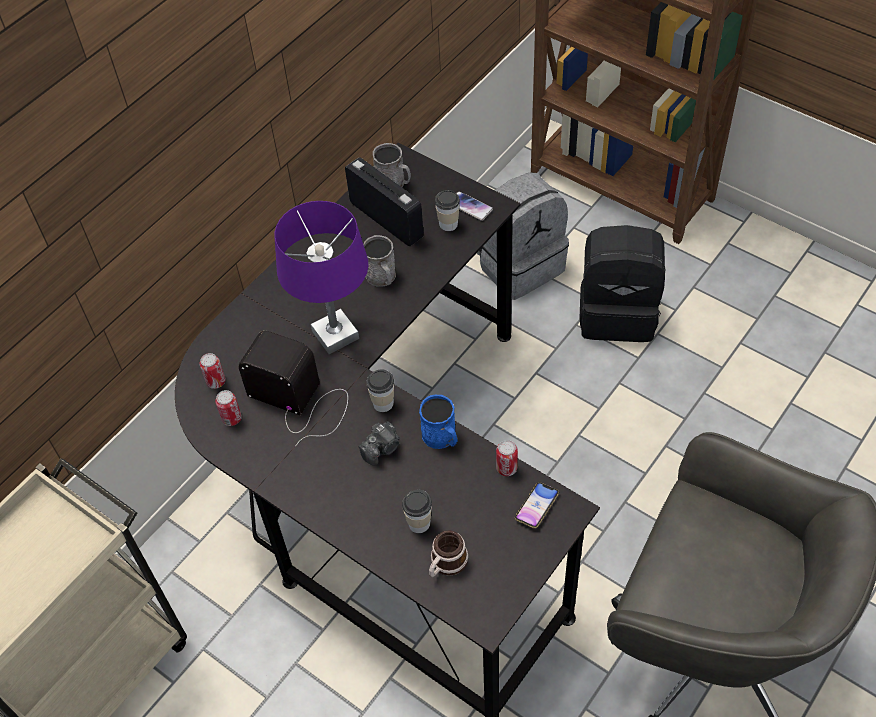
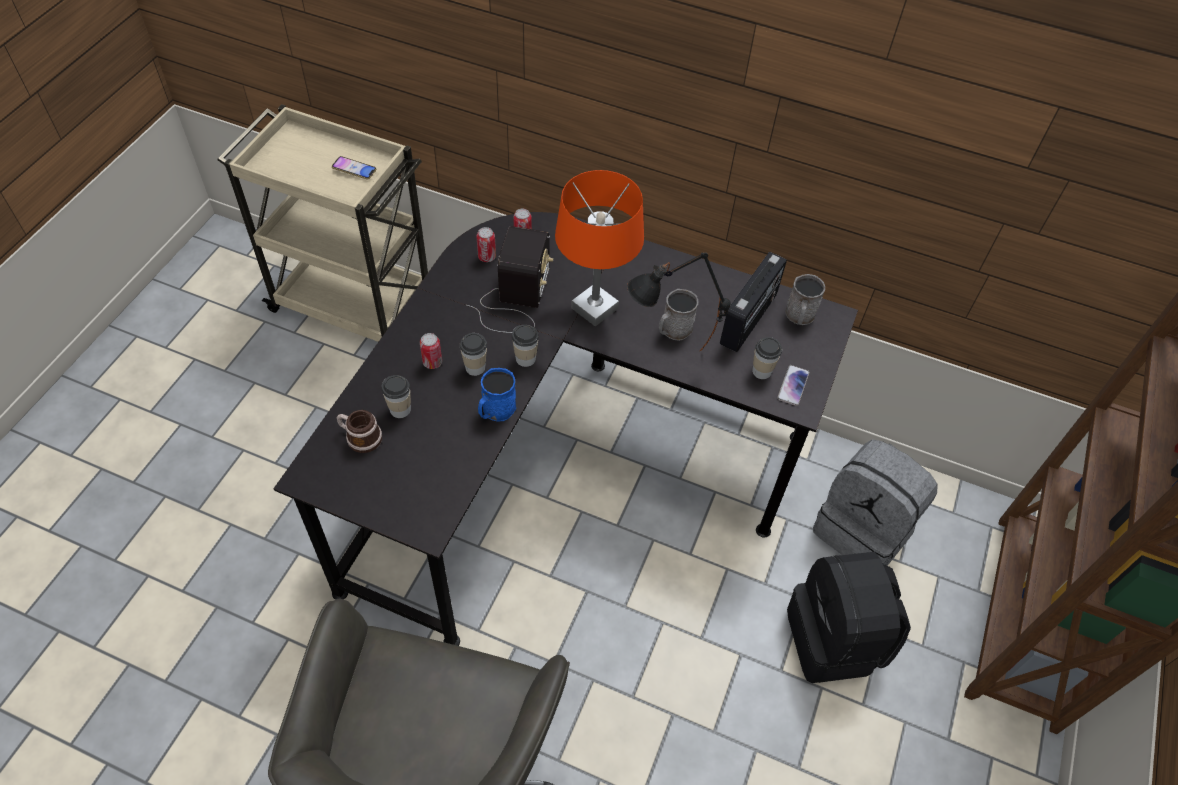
camera: 70 degrees right, 0 degrees up
purple table lamp [275,201,368,354] -> orange table lamp [555,170,644,327]
camera [359,421,400,466] -> cup [460,333,487,376]
can [496,440,518,476] -> can moved to [420,333,442,369]
phone [515,482,559,528] -> phone moved to [332,156,376,179]
none -> black table lamp [627,252,731,351]

